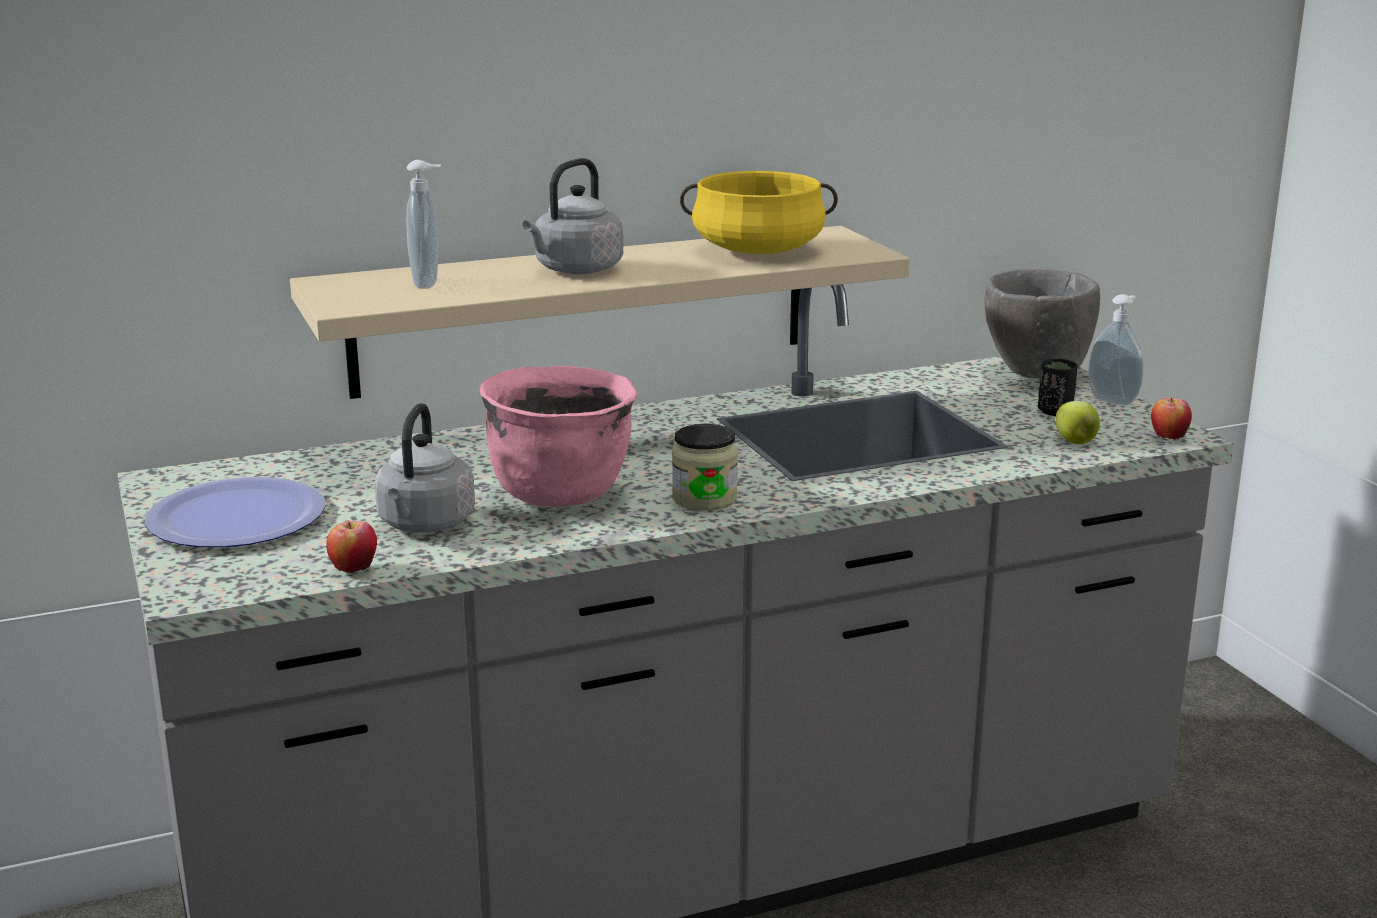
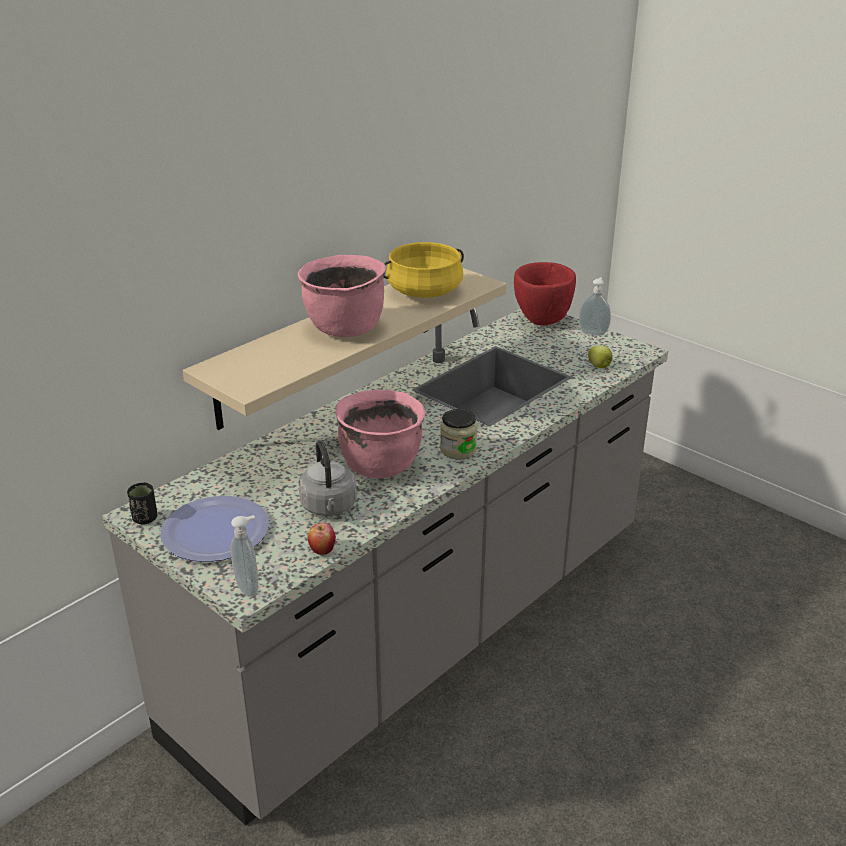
camera: 25 degrees left, 10 degrees up
soap dispenser [406,160,441,289] -> soap dispenser moved to [231,515,258,597]
grey kettle [523,158,623,274] -> pink cooking pot [297,255,386,337]
grey bowl [984,269,1100,378] -> red bowl [514,262,576,325]
black cup [1038,359,1078,416] -> black cup moved to [127,482,157,524]
apple [1151,398,1192,440] -> none

